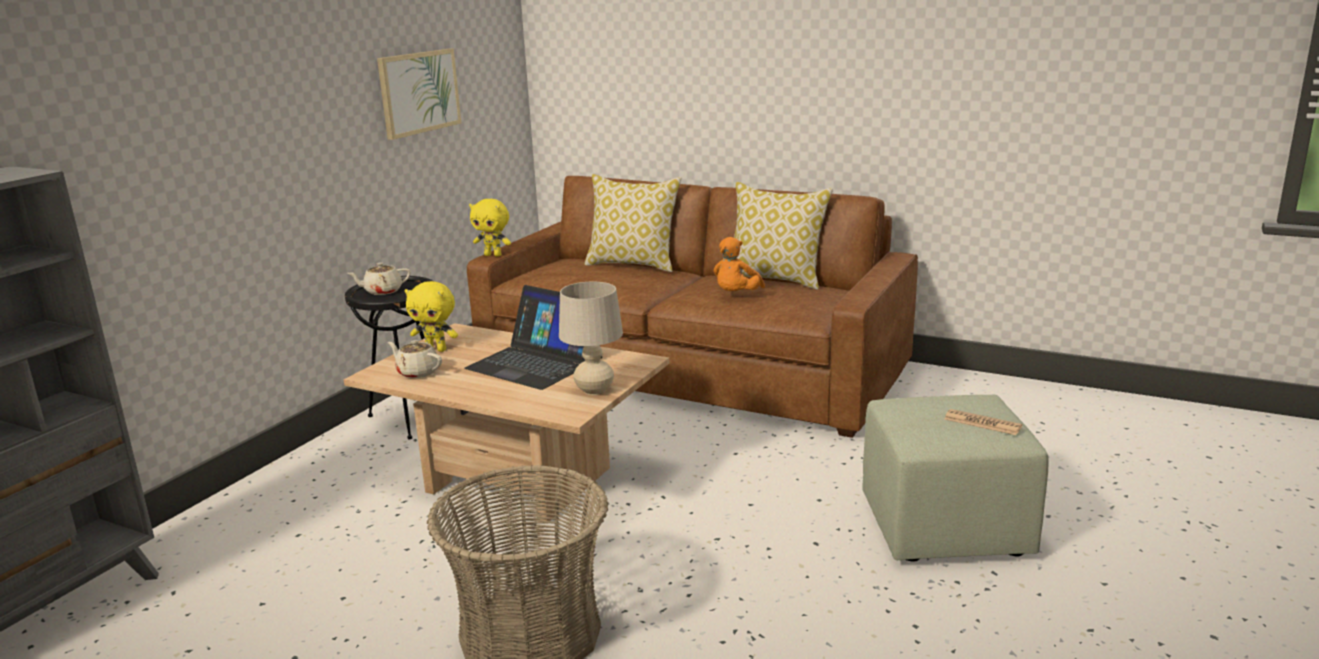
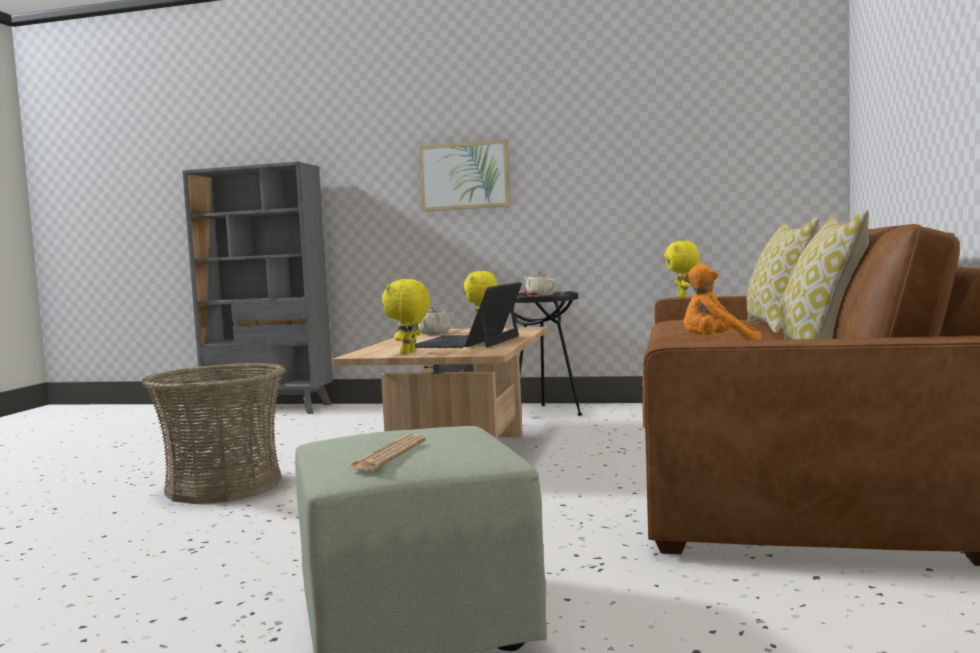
camera: 75 degrees right, 15 degrees down
picture [377,49,461,140] -> picture moved to [418,139,511,211]
beige table lamp [559,282,623,395] -> yellow plush toy [382,279,430,355]

